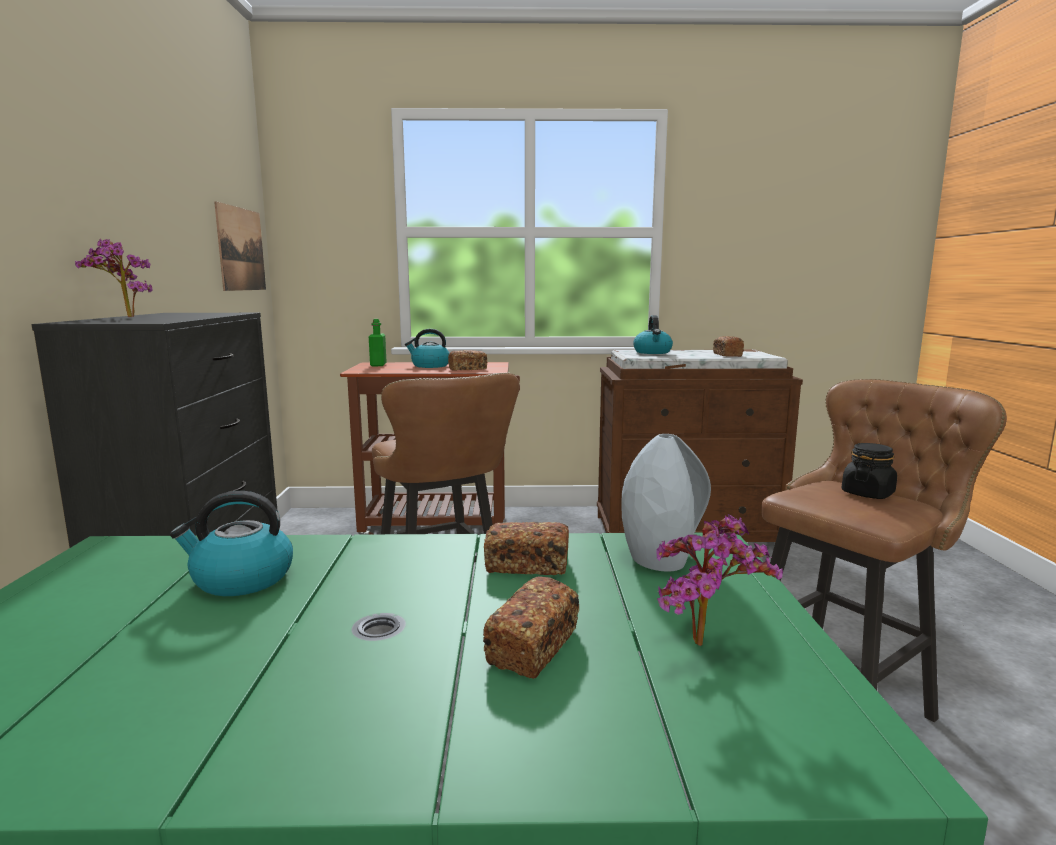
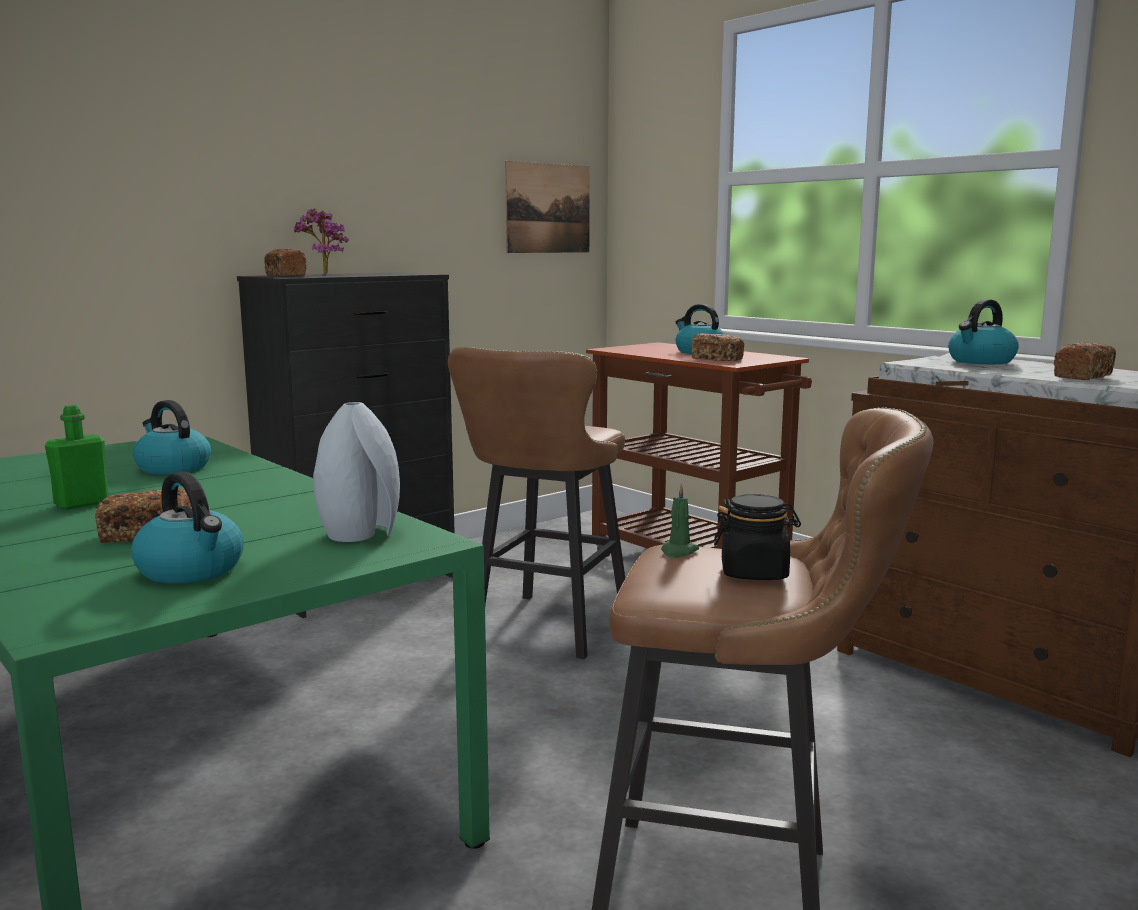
camera: 50 degrees right, 0 degrees up
green bottle [369,319,387,366] -> green bottle moved to [45,405,109,510]
bread [484,522,569,575] -> bread moved to [264,248,306,276]
potted plant [656,514,783,646] -> kettle [131,472,244,584]
none -> green candle [661,484,699,558]

